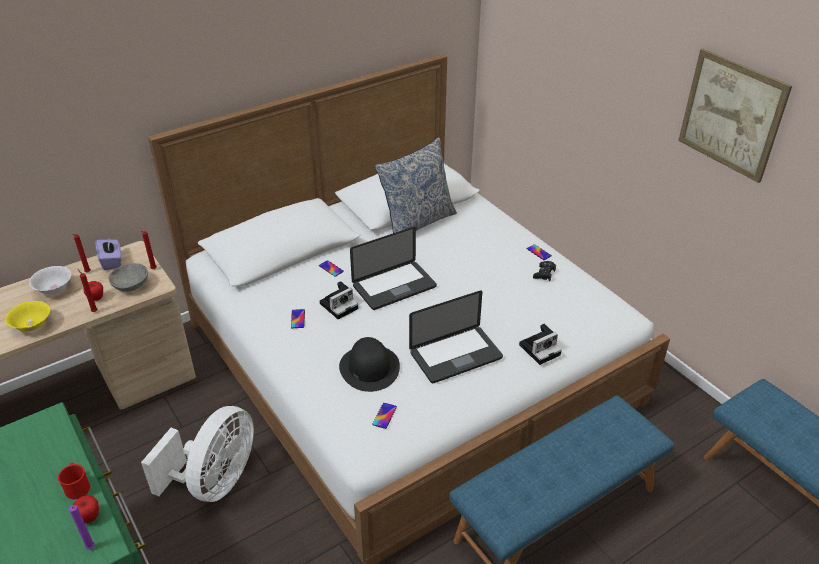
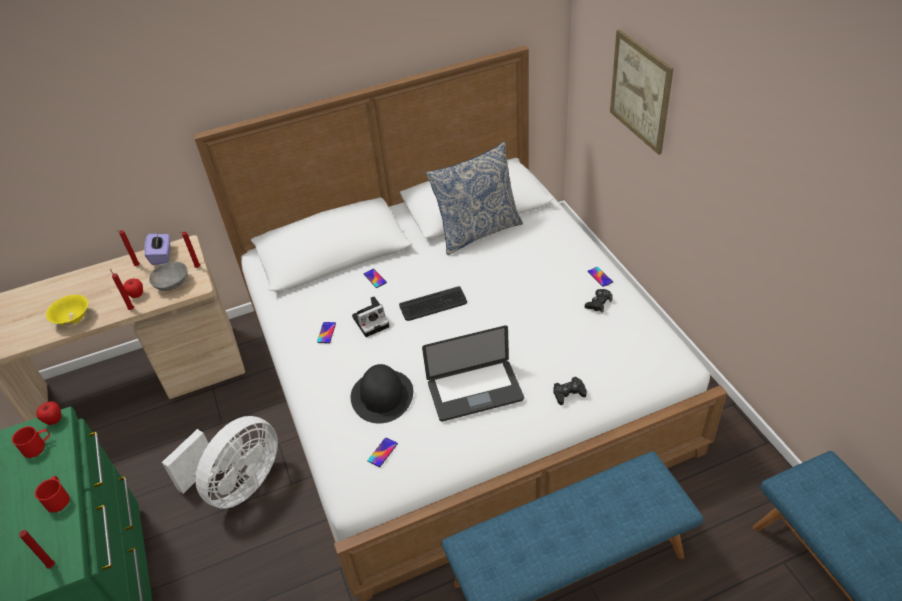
camera: 15 degrees right, 5 degrees up
white bowl [29,266,71,294] -> none
purple candle [69,505,95,550] -> red candle [19,530,55,568]
apple [73,495,99,523] -> apple moved to [36,401,61,425]
laptop [350,227,437,310] -> keyboard [399,286,467,321]
camera [519,324,562,365] -> black game controller [553,377,587,405]
picture [678,49,792,183] -> picture moved to [610,29,674,155]
none -> red mug [12,426,50,458]

